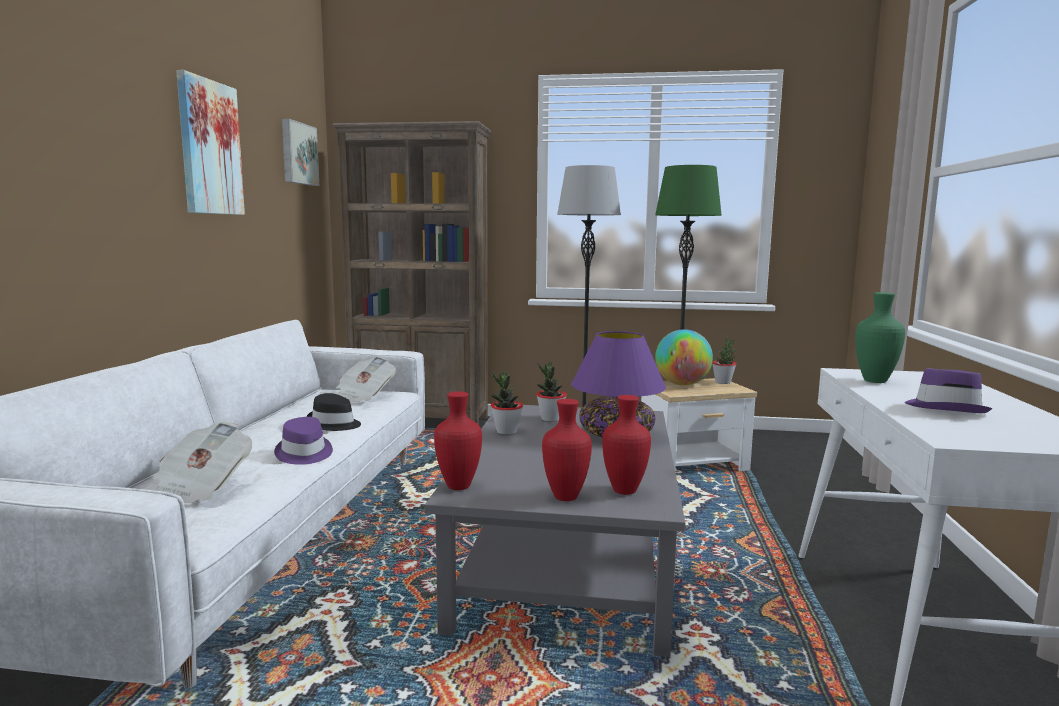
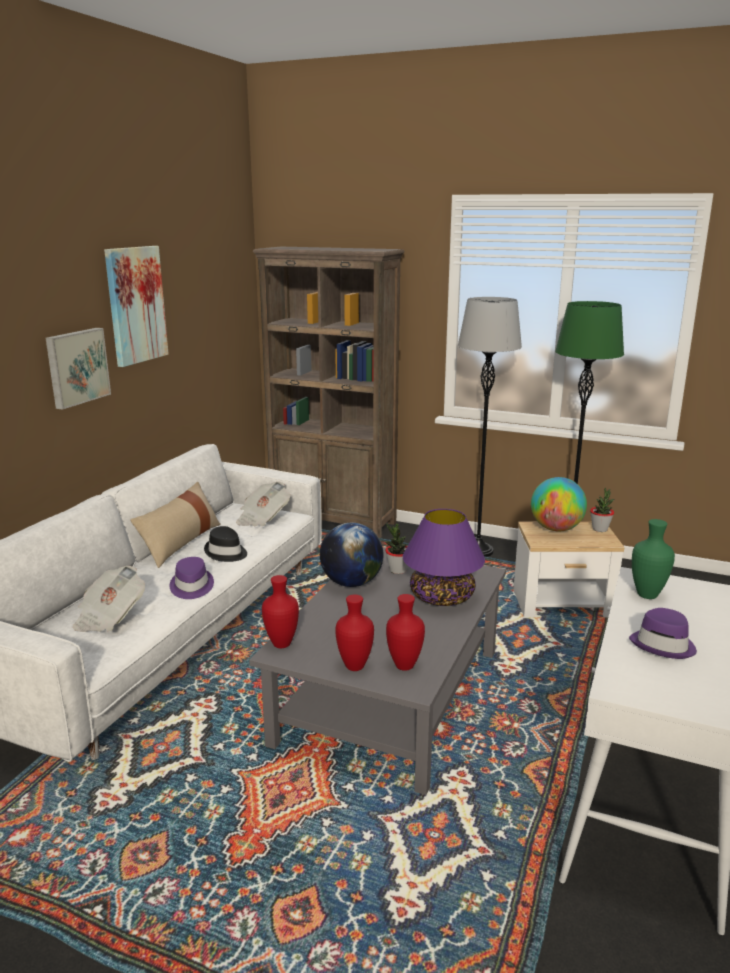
camera: 15 degrees right, 10 degrees up
picture [282,119,319,186] -> picture moved to [46,328,111,410]
potted plant [491,371,523,435] -> globe [320,523,384,587]
none -> beige pillow [130,482,221,568]

